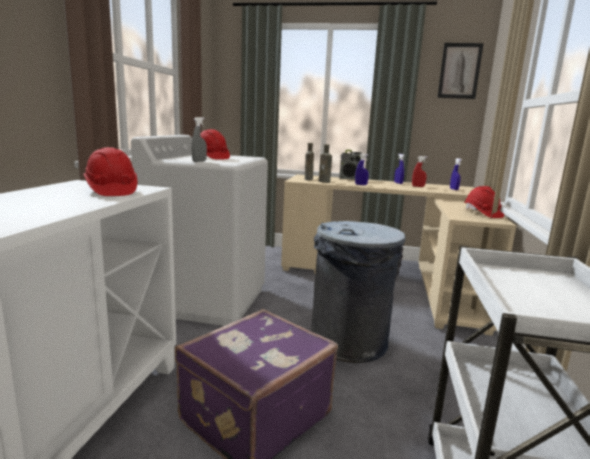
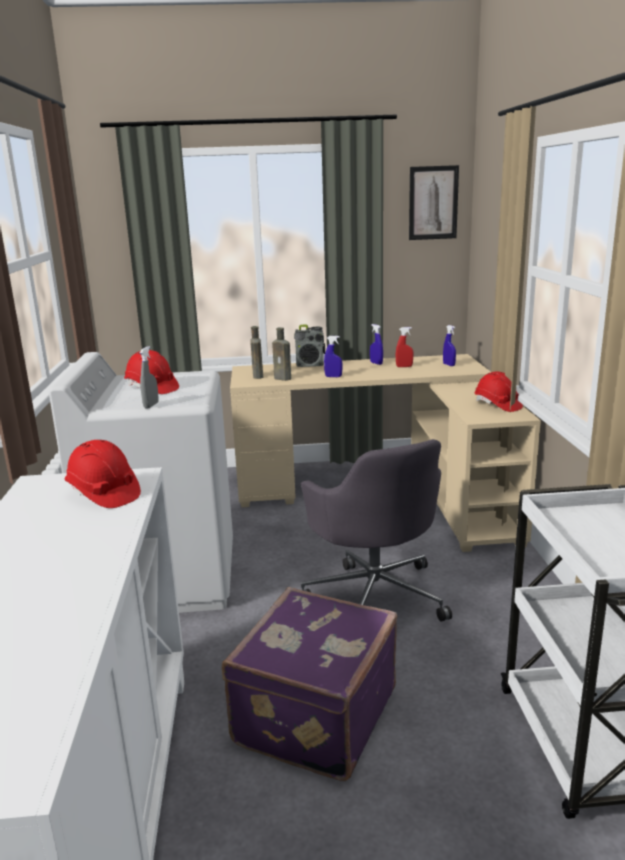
camera: 15 degrees left, 5 degrees up
grey trash can [311,221,406,363] -> grey office chair [301,439,452,621]

